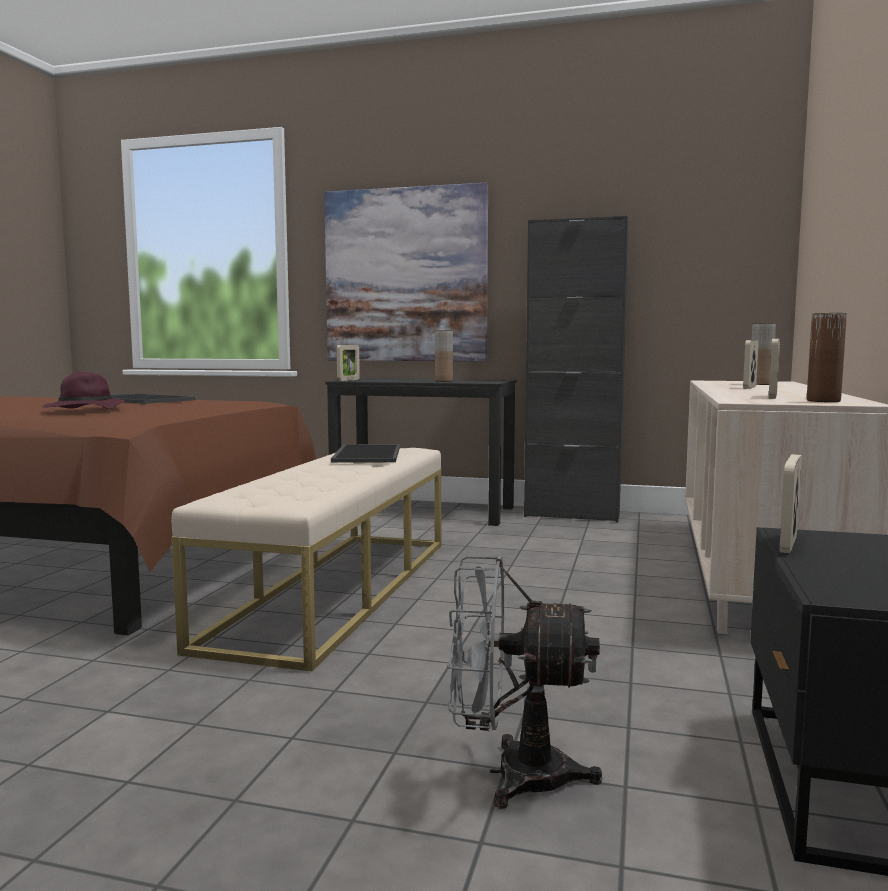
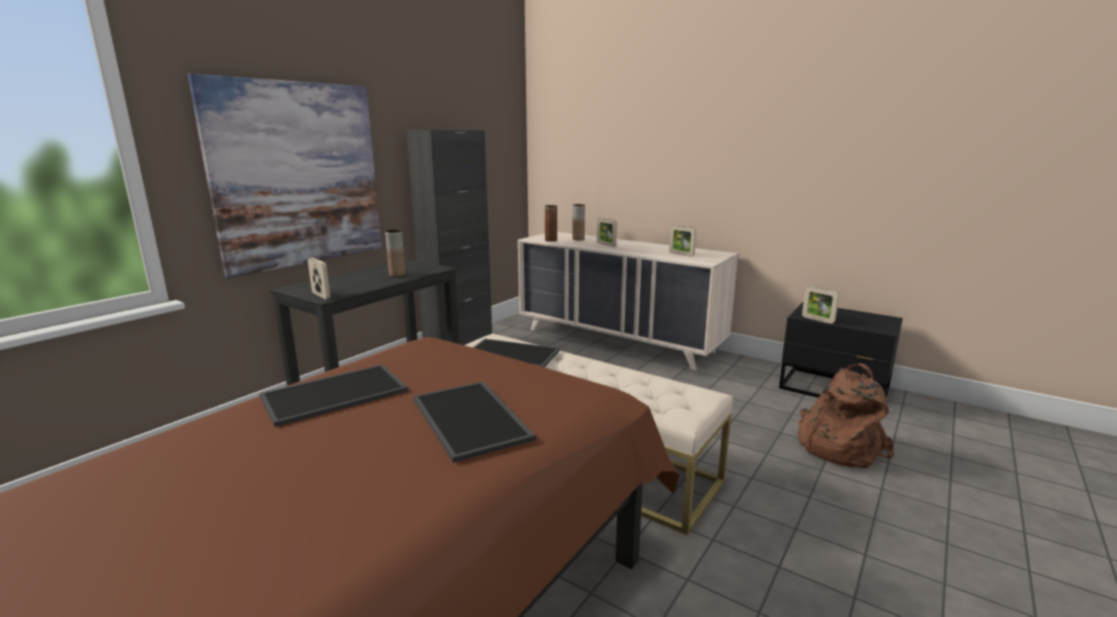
camera: 70 degrees left, 10 degrees up
purple hat [42,372,127,409] -> tray [413,381,535,463]
grey fan [447,556,602,809] -> brown backpack [798,363,894,468]
brown vase [807,313,847,402] -> brown vase moved to [545,205,557,242]

